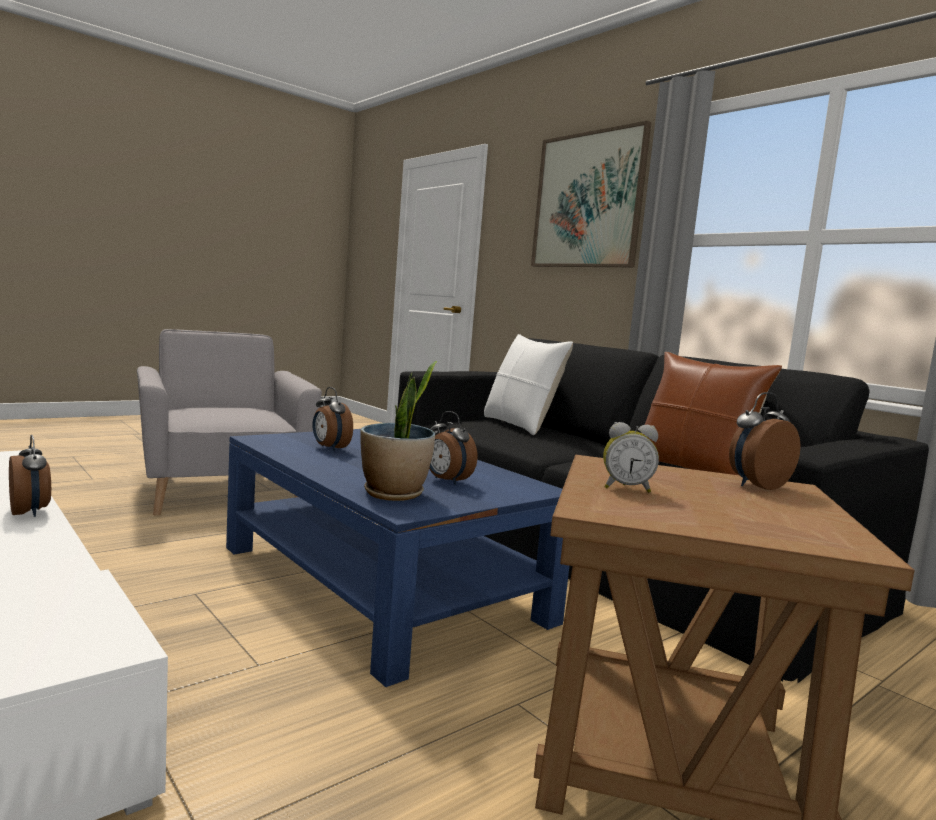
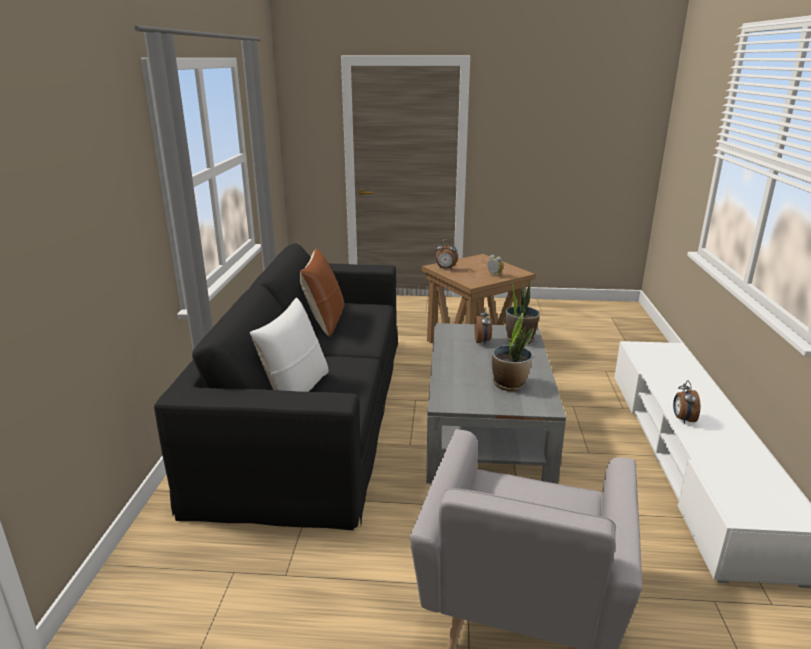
camera: 135 degrees left, 15 degrees up
blue coffee table [226,429,569,687] -> grey coffee table [426,323,566,484]
alarm clock [313,387,353,451] -> potted plant [492,313,534,391]
picture [531,121,652,267] -> none

